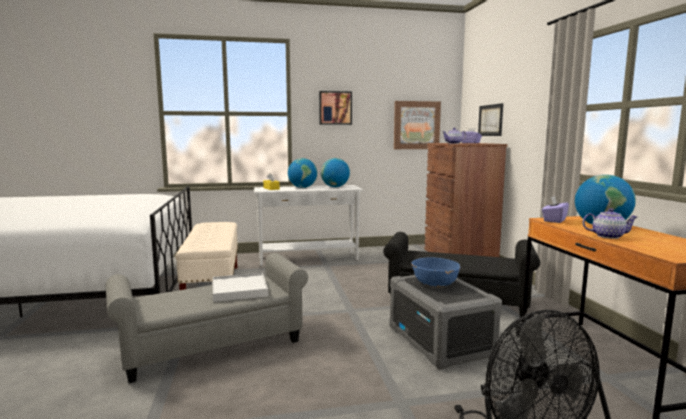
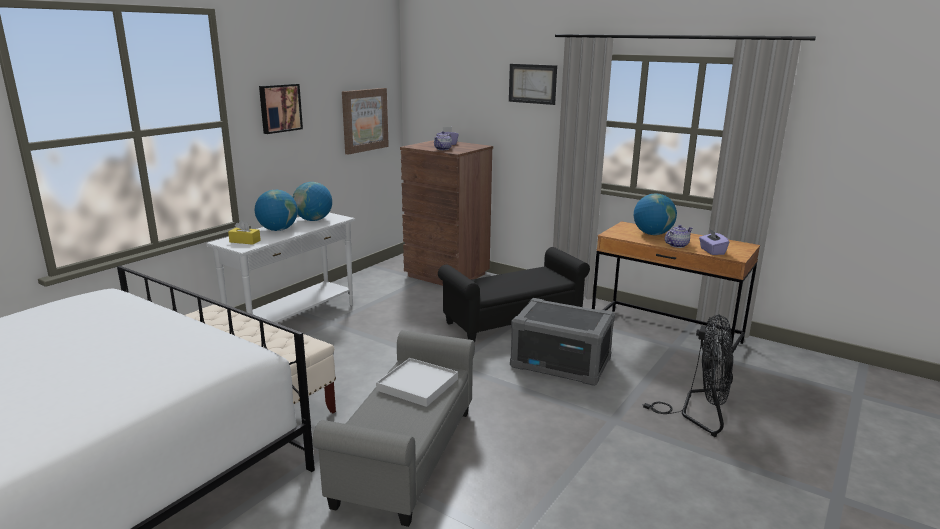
camera: 45 degrees left, 10 degrees up
blue bowl [412,257,461,287] -> none
picture [478,103,503,136] -> picture moved to [509,64,557,105]
purple tissue box [542,196,569,223] -> purple tissue box moved to [699,229,729,255]

